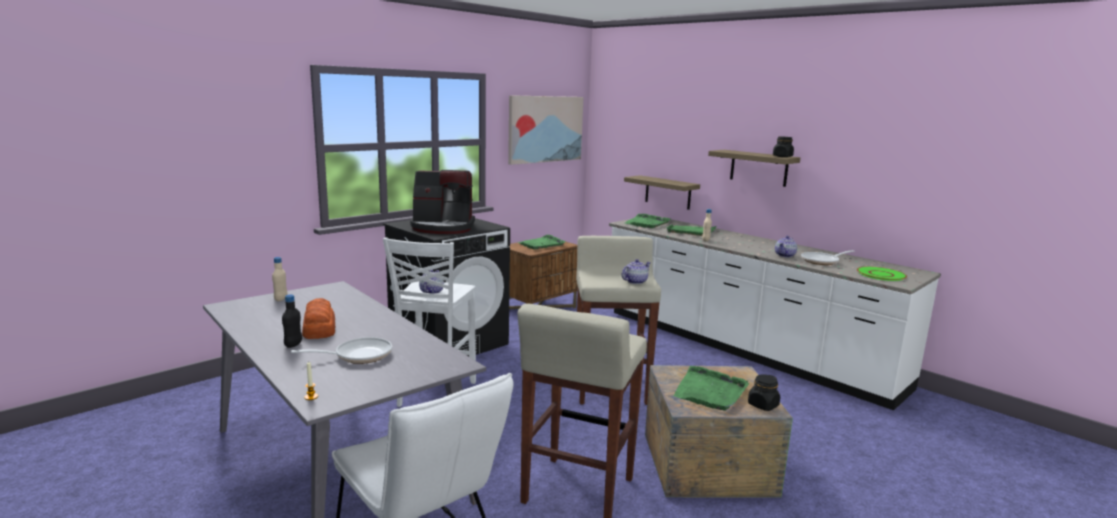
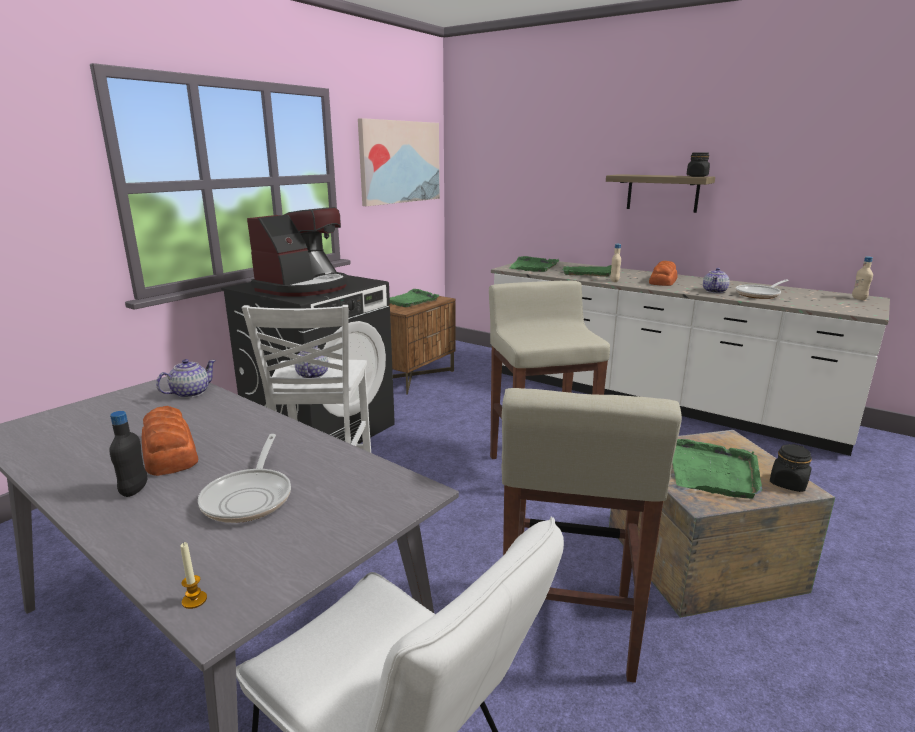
camera: 10 degrees left, 5 degrees up
beige bottle [272,257,287,301] -> beige bottle moved to [852,257,873,300]
frying pan [291,337,392,364] -> frying pan turned 120 degrees clockwise [198,434,291,523]
coffee machine [410,170,475,234] -> coffee machine turned 45 degrees counterclockwise [247,207,348,297]
teapot [621,259,651,284] -> teapot moved to [156,359,216,398]
shelf [624,175,700,210] -> none
green plate [857,266,907,281] -> none
none -> bread [649,261,677,286]

